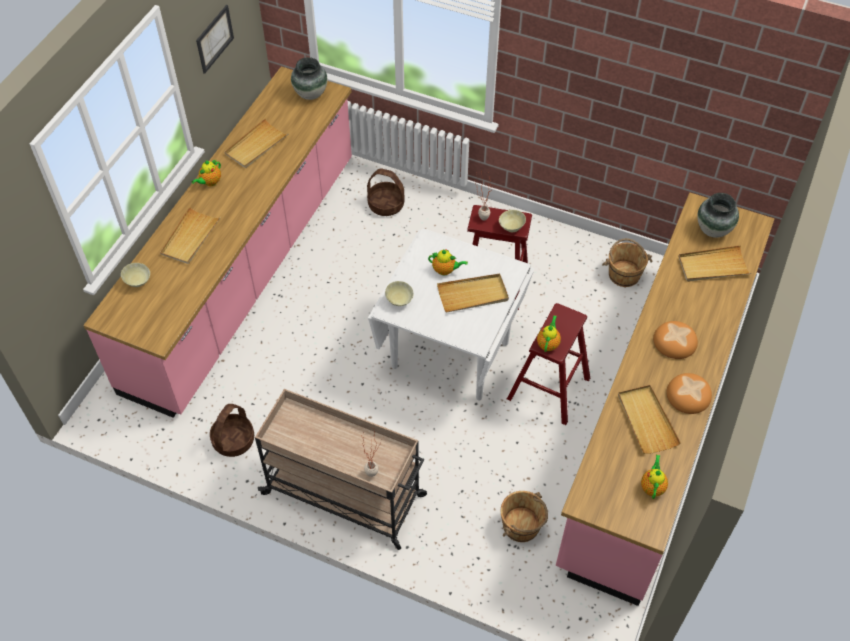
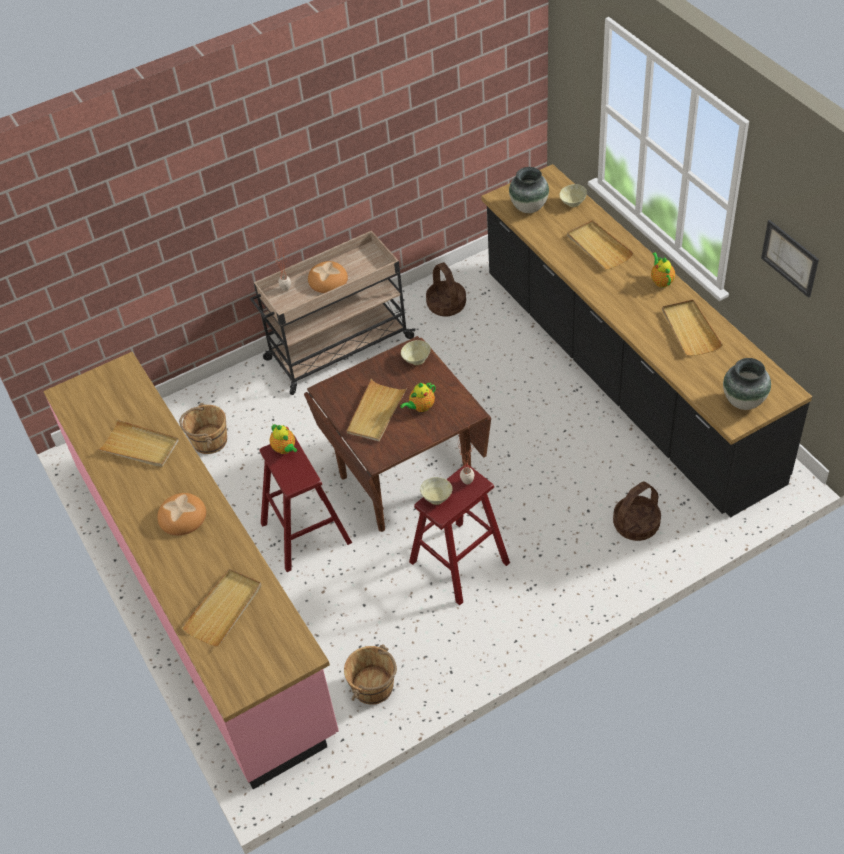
camera: 130 degrees right, 5 degrees down
pink counter [83,66,352,418] -> black counter [481,164,812,517]
white dining table [368,228,534,401] -> brown dining table [304,336,491,532]
teapot [641,455,668,499] -> none
bread [667,373,712,414] -> bread moved to [308,261,348,293]
vase [697,193,739,238] -> vase moved to [509,167,549,213]

